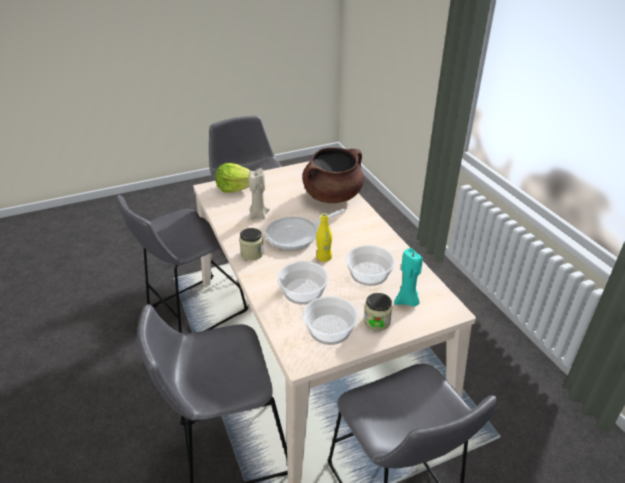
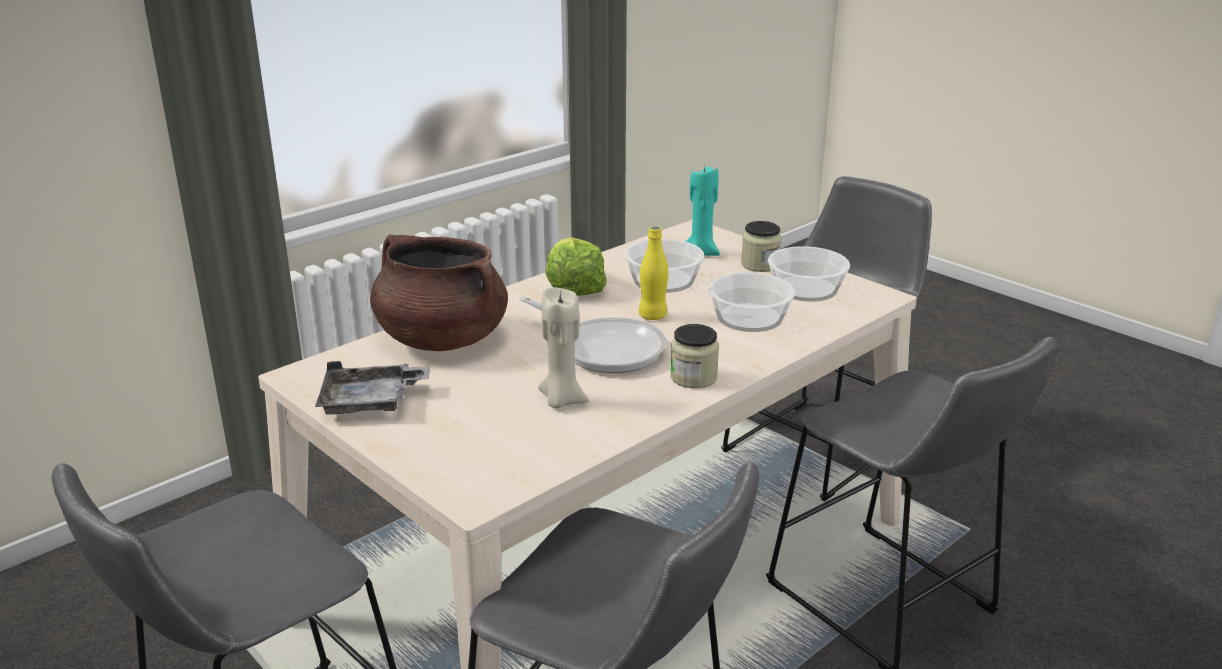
camera: 110 degrees left, 10 degrees down
lettuce [215,163,250,193] -> lettuce moved to [545,237,607,296]
none -> grey tray [315,361,430,415]

